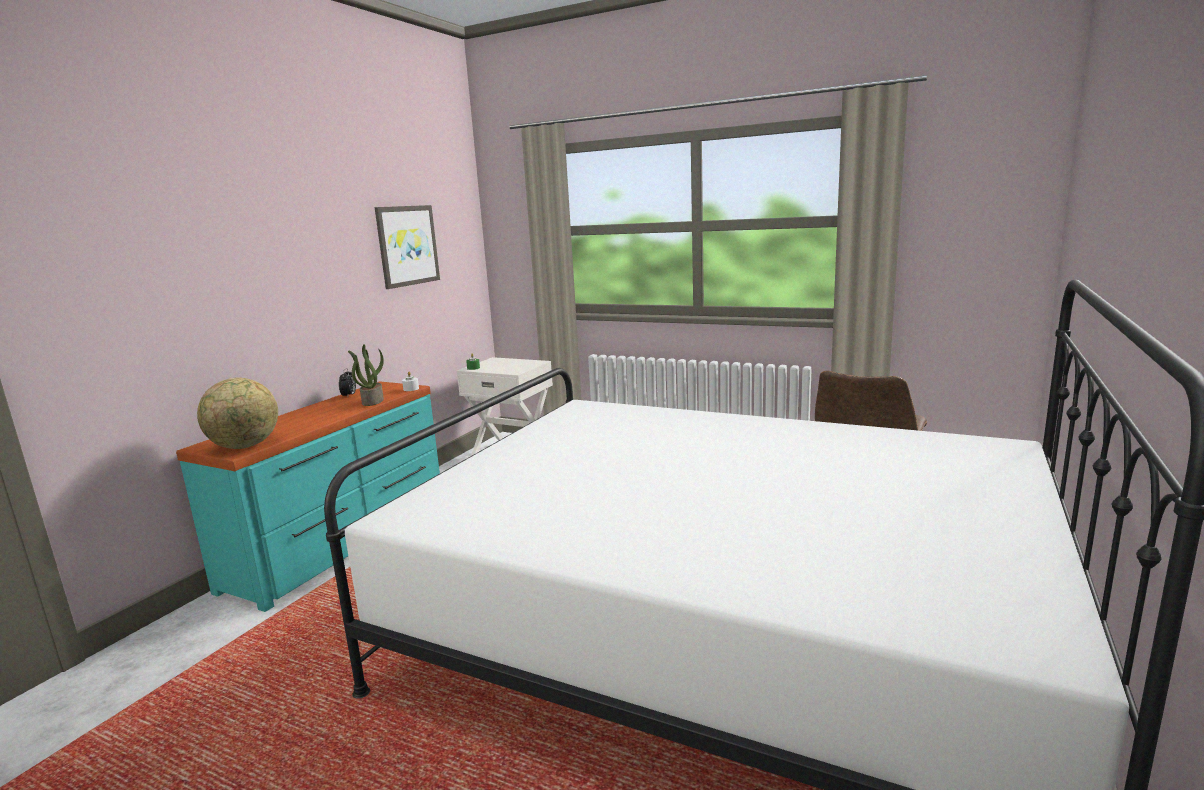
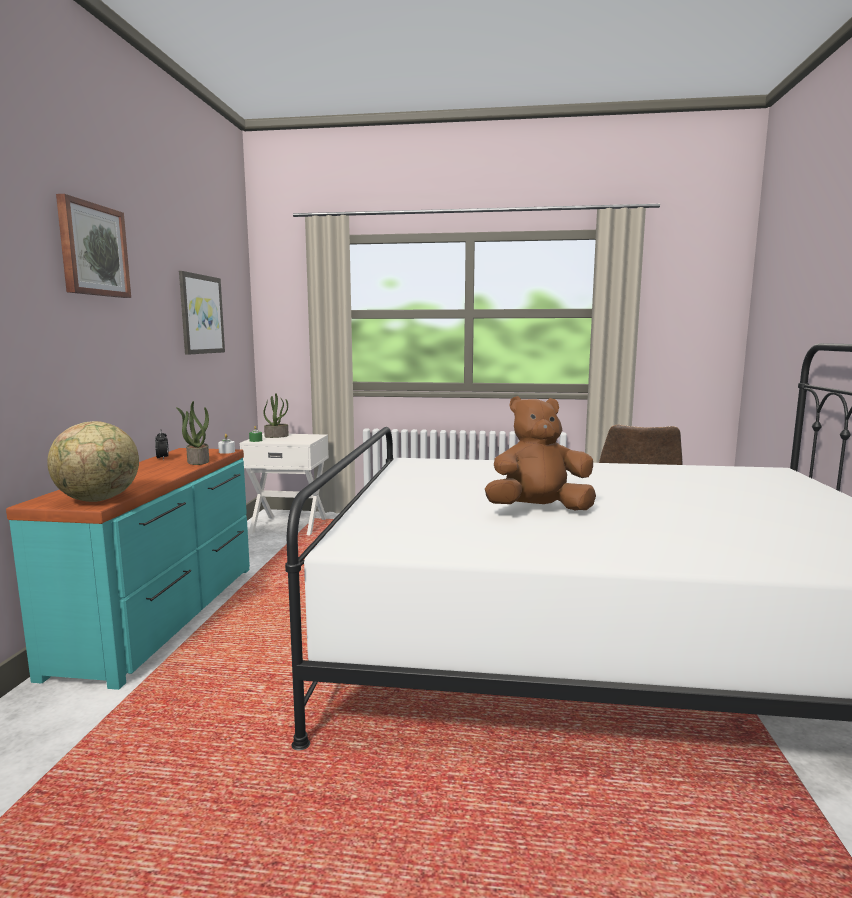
camera: 20 degrees left, 5 degrees down
none -> picture [56,194,131,298]
none -> potted plant [263,393,289,438]
none -> brown plush toy [485,396,596,511]

